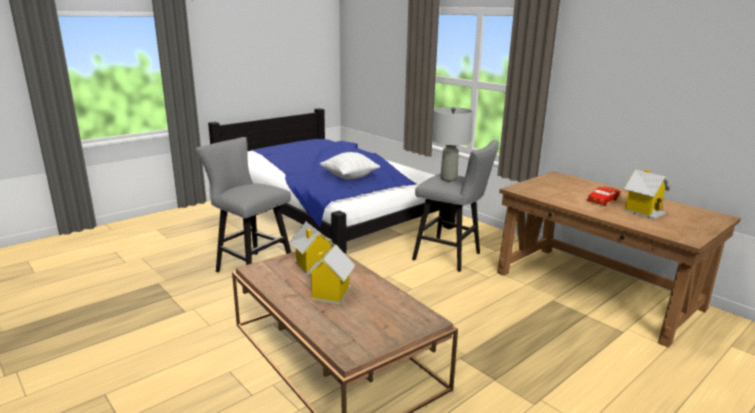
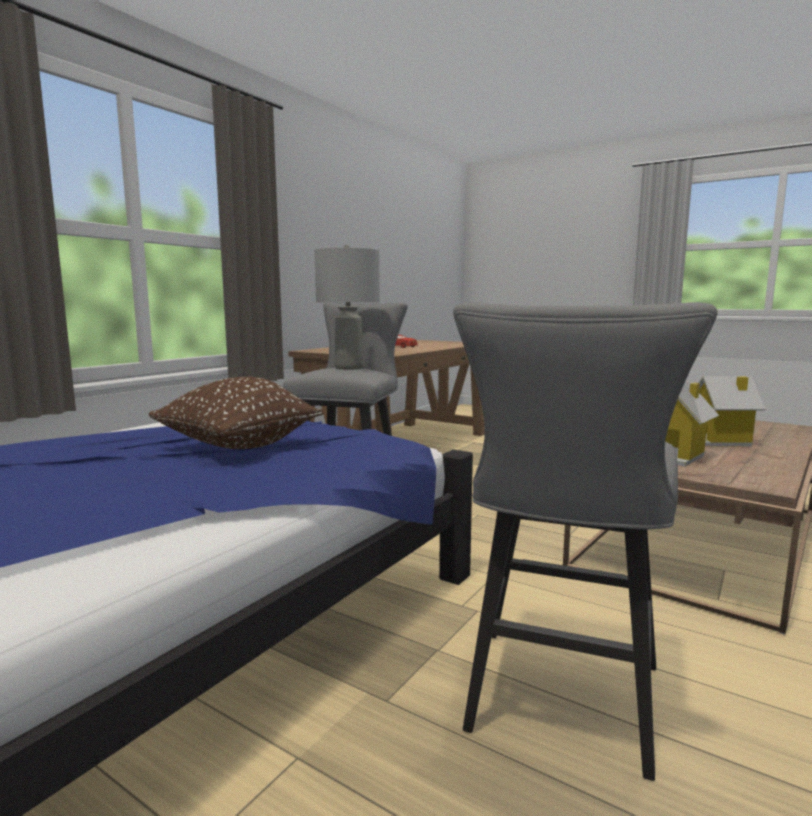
camera: 105 degrees left, 10 degrees down
white pillow [320,152,380,180] -> brown pillow [149,377,324,449]
toy house [624,169,669,220] -> none

